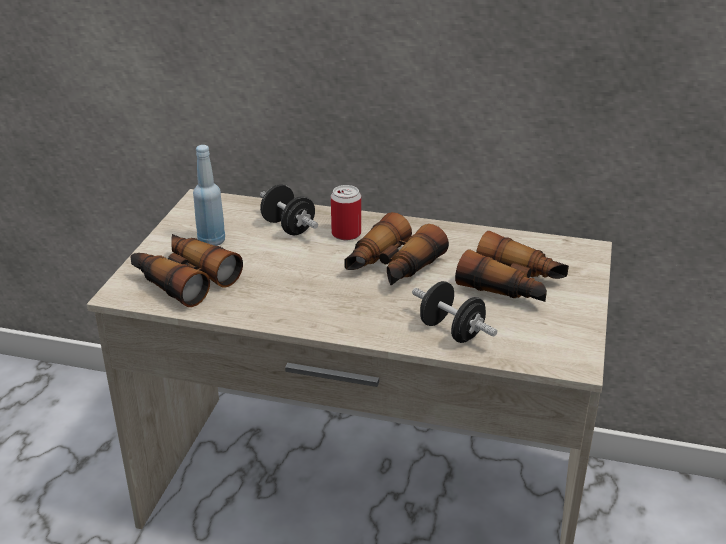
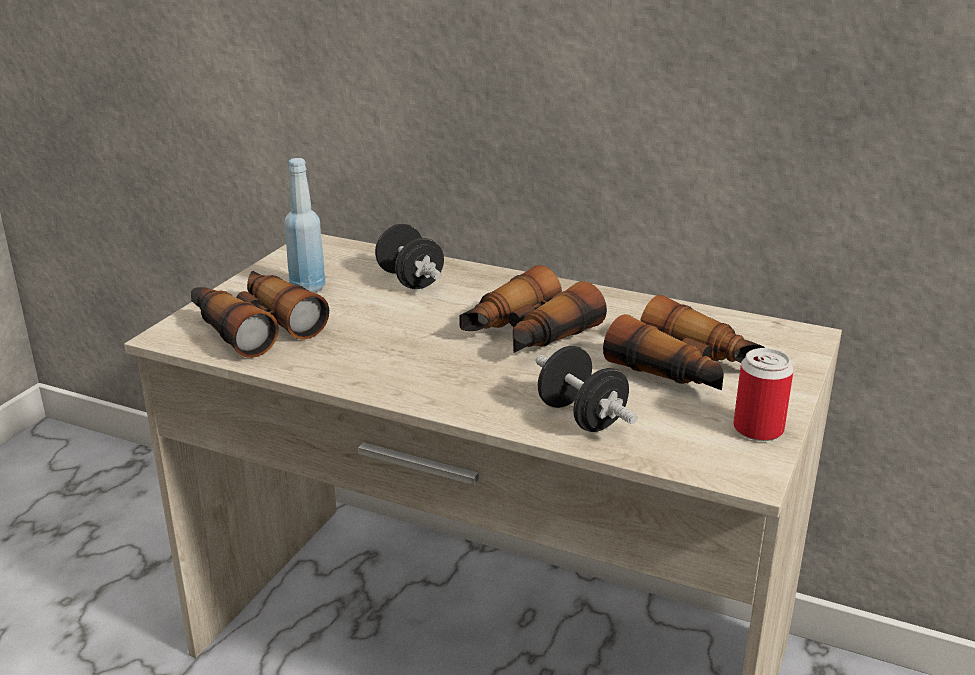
camera: 10 degrees right, 5 degrees down
can [331,185,361,240] -> can moved to [733,348,794,441]

